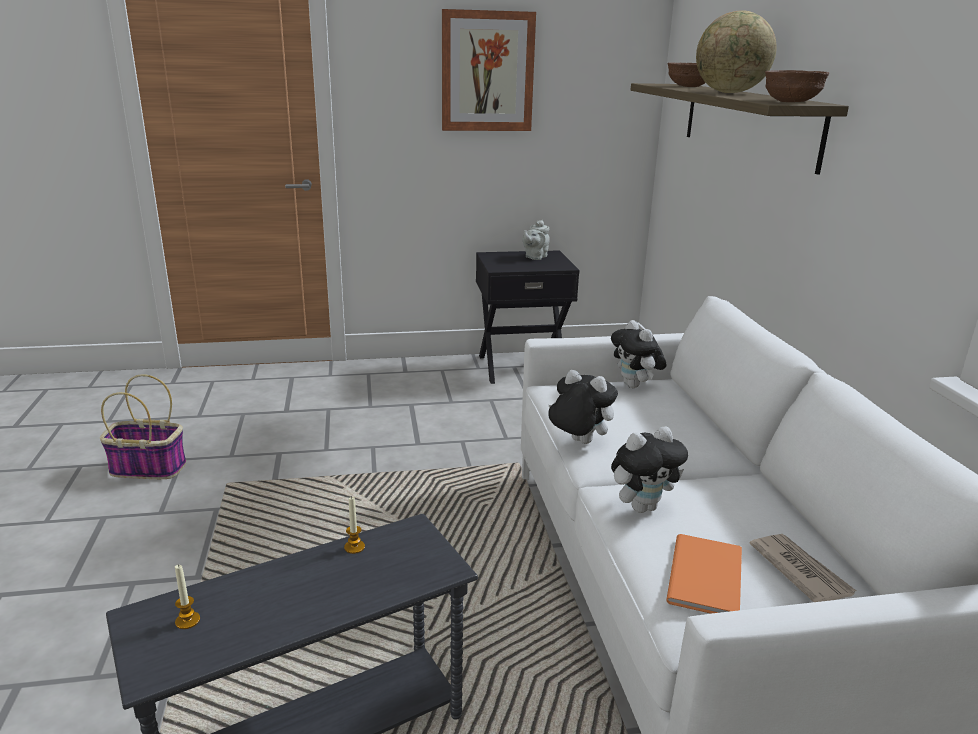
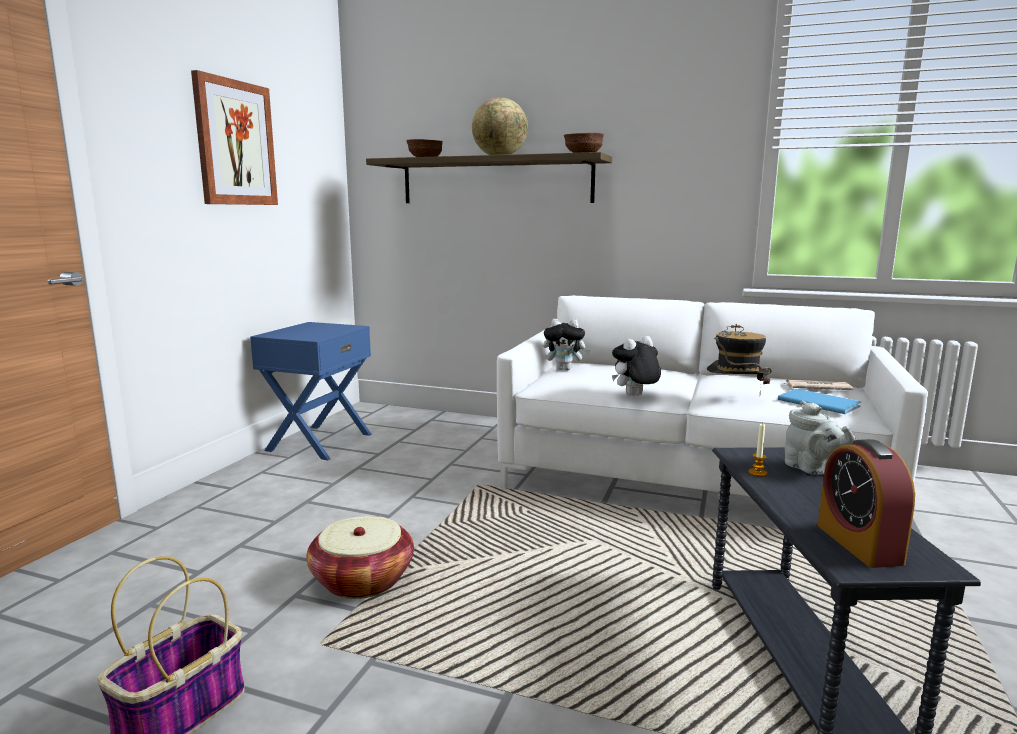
camera: 60 degrees left, 10 degrees down
candle [175,565,200,629] -> alarm clock [818,439,915,568]
black nightstand [476,250,580,384] -> blue nightstand [250,322,372,460]
grey teapot [522,220,550,260] -> grey teapot moved to [784,401,855,475]
plush toy [611,426,688,513] -> hat [707,324,772,394]
orange book [666,534,742,614] -> blue book [778,389,861,414]
none -> basket [306,516,414,599]

